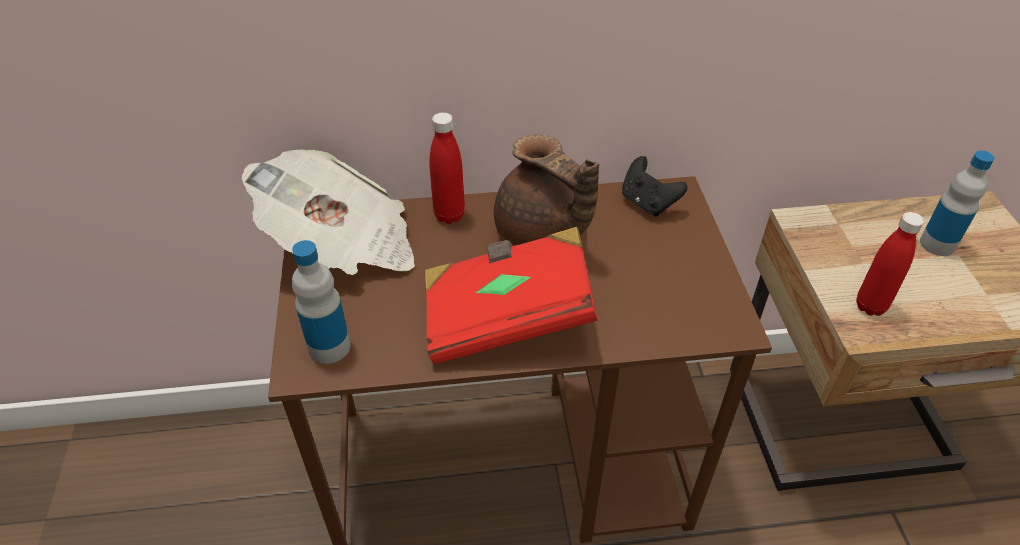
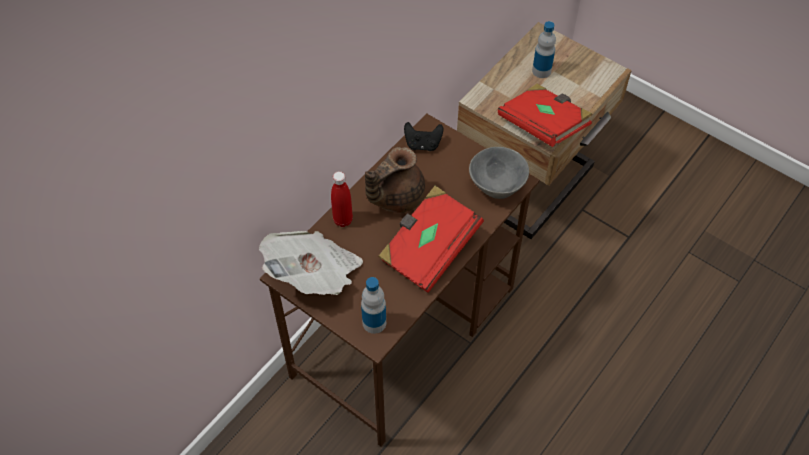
camera: 45 degrees left, 10 degrees up
brown teapot [494,135,600,246] -> brown teapot turned 135 degrees clockwise [365,147,425,213]
red bottle [856,212,924,316] -> red book [498,84,593,147]
none -> grey bowl [469,147,529,199]

